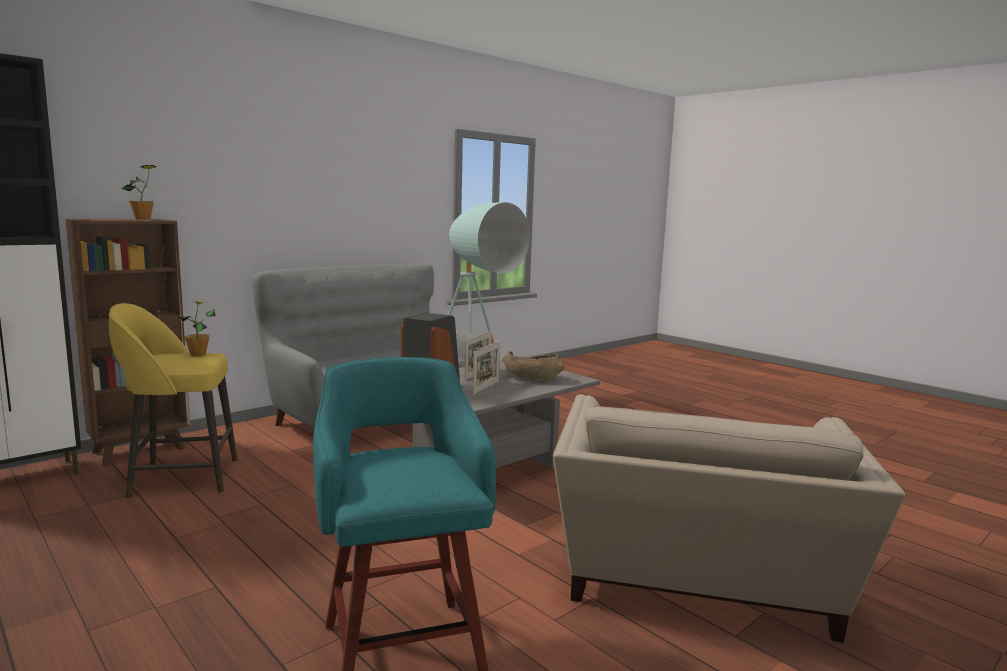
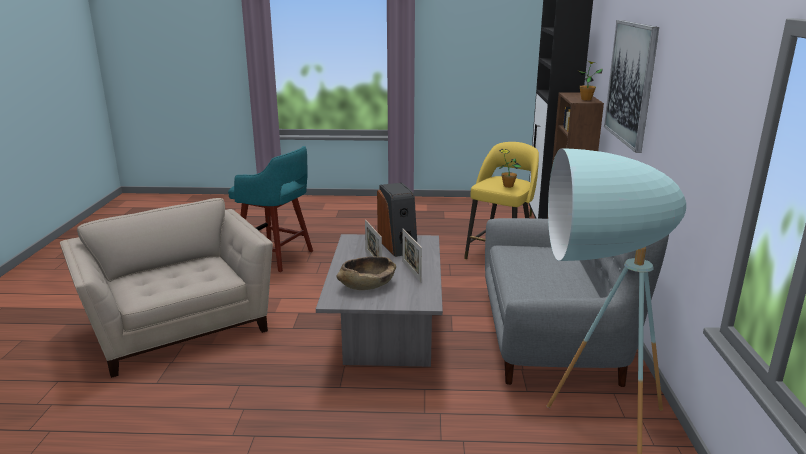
camera: 135 degrees right, 10 degrees up
none -> picture [604,20,659,153]

